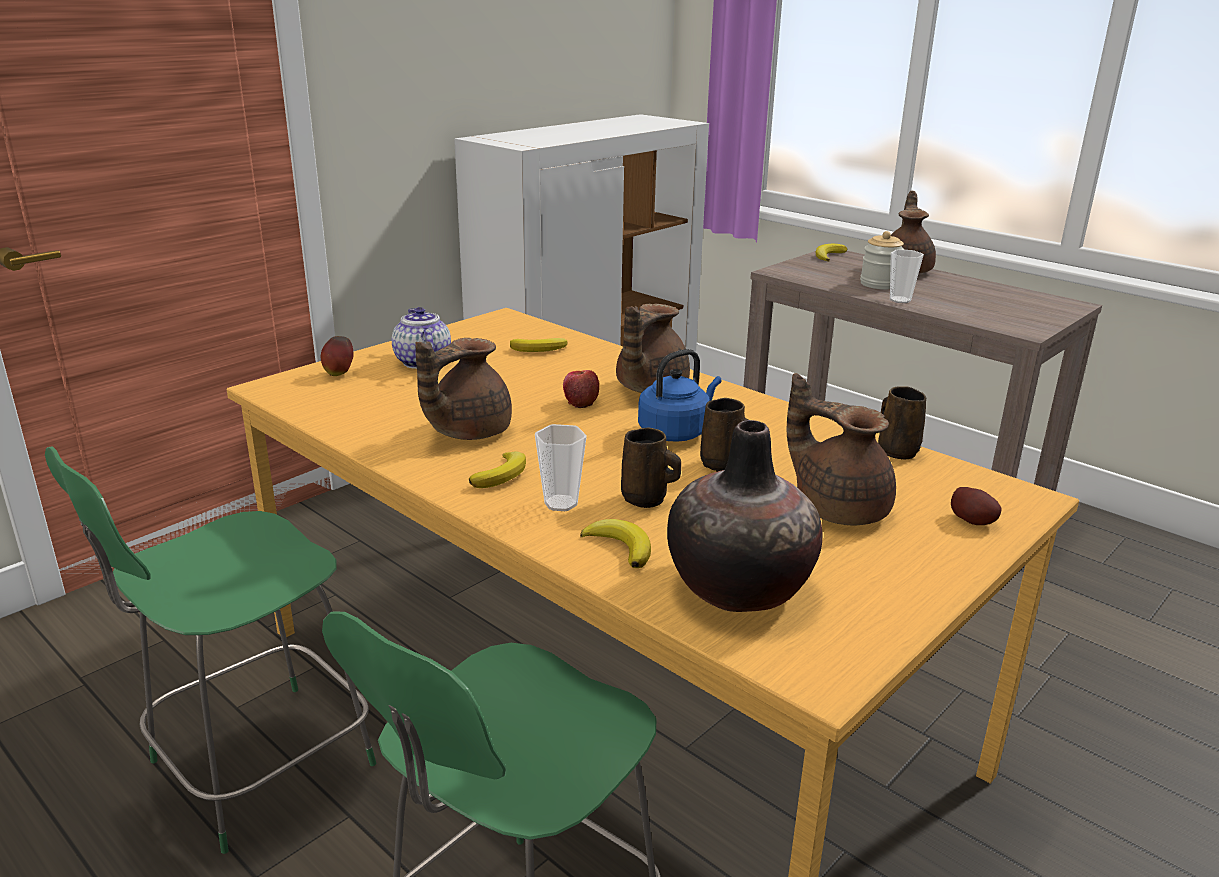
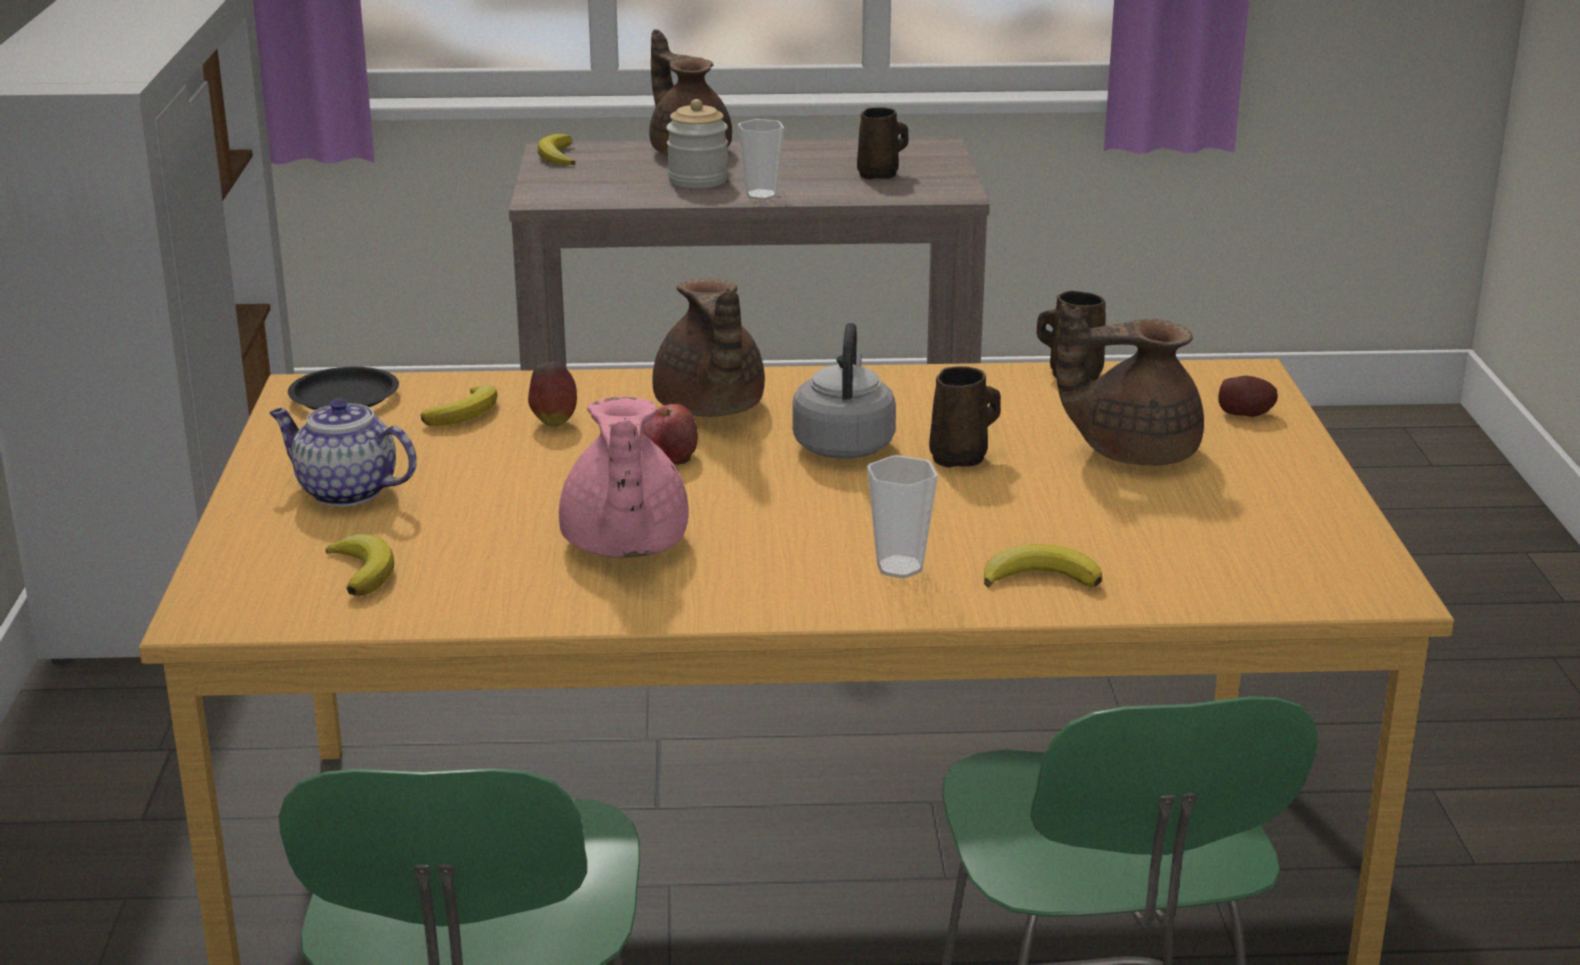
camera: 45 degrees left, 0 degrees up
apple [321,336,354,376] -> apple moved to [528,361,577,427]
brown teapot [415,338,512,440] -> pink teapot [559,396,689,558]
banana [469,451,526,488] -> banana moved to [325,534,394,596]
brown mug [621,427,681,508] -> brown mug moved to [857,107,908,180]
blue kettle [638,349,722,442] -> grey kettle [793,323,896,459]
vase [667,420,823,612] -> none
none -> black plate [288,367,399,410]

